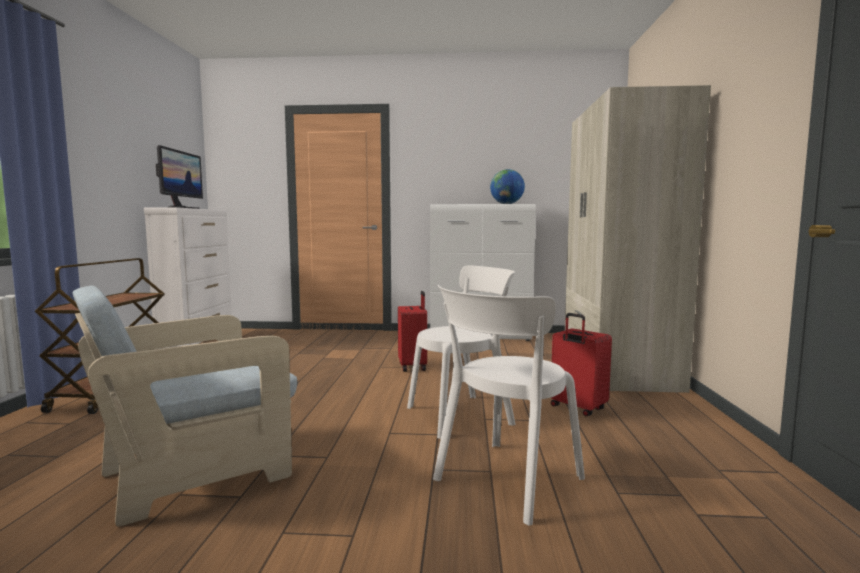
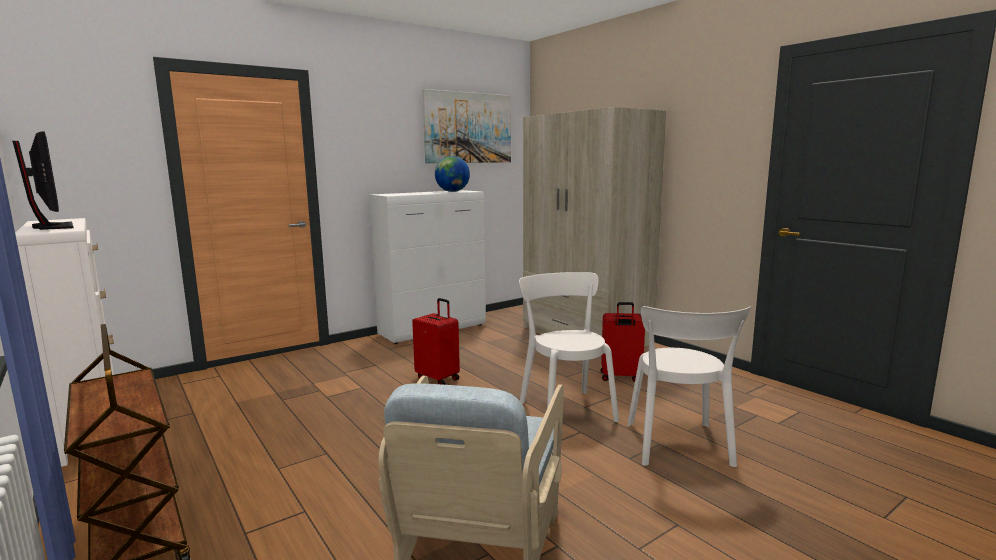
camera: 40 degrees left, 5 degrees up
white chair [407,265,516,439] -> white chair turned 45 degrees counterclockwise [519,272,619,422]
none -> picture [423,89,511,163]

